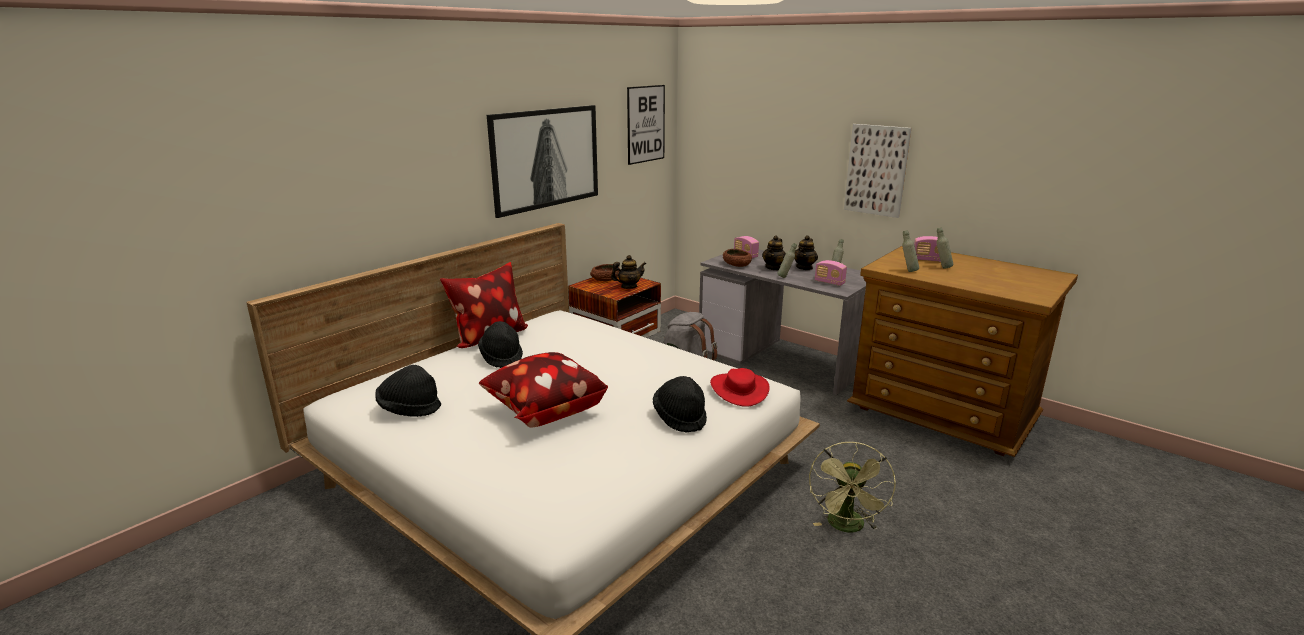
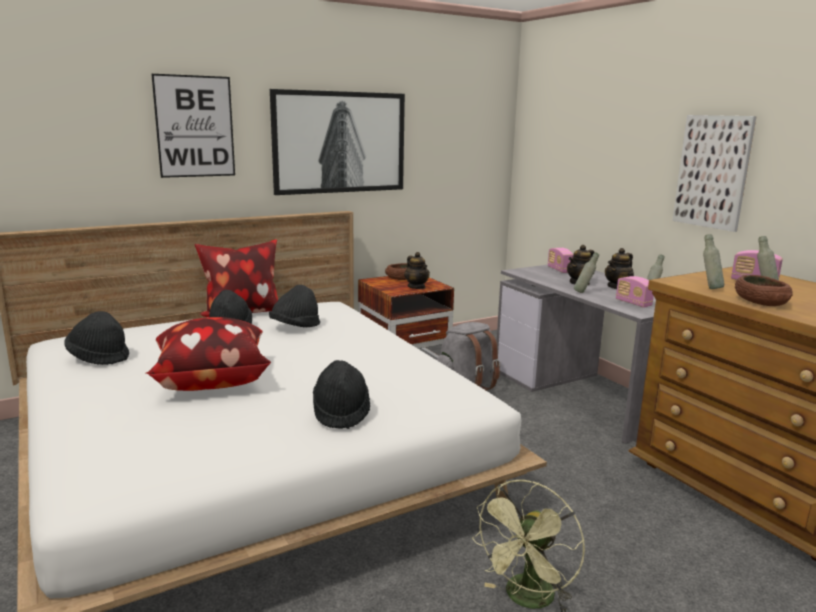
camera: 20 degrees right, 5 degrees down
teapot [611,255,646,289] -> teapot turned 60 degrees clockwise [404,252,430,289]
picture [627,85,665,165] -> picture moved to [151,74,235,178]
red hat [710,368,770,407] -> none
brown bowl [723,249,752,267] -> brown bowl moved to [735,275,793,306]
none -> black hat [269,285,320,327]

